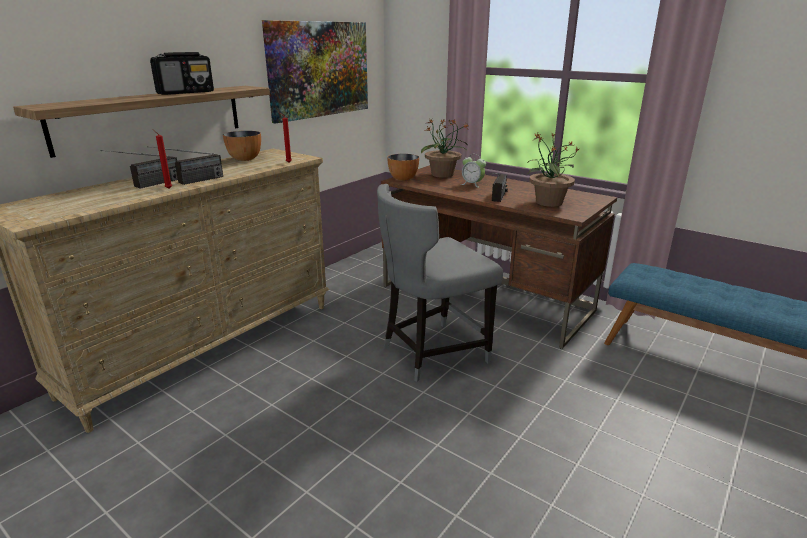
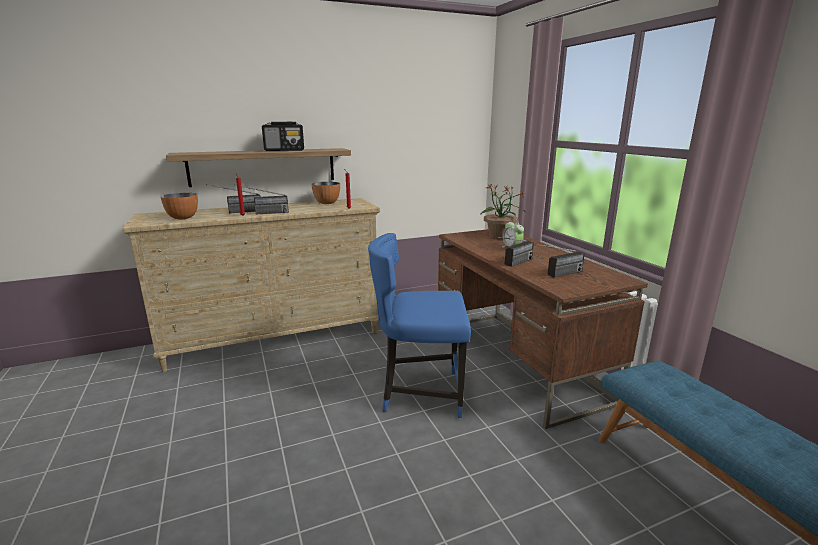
camera: 30 degrees right, 5 degrees down
picture [262,20,368,123] -> none
grey chair [377,184,503,382] -> blue chair [368,233,471,418]
bowl [387,154,419,181] -> bowl moved to [160,193,198,219]
potted plant [528,132,579,207] -> radio [535,244,585,278]

